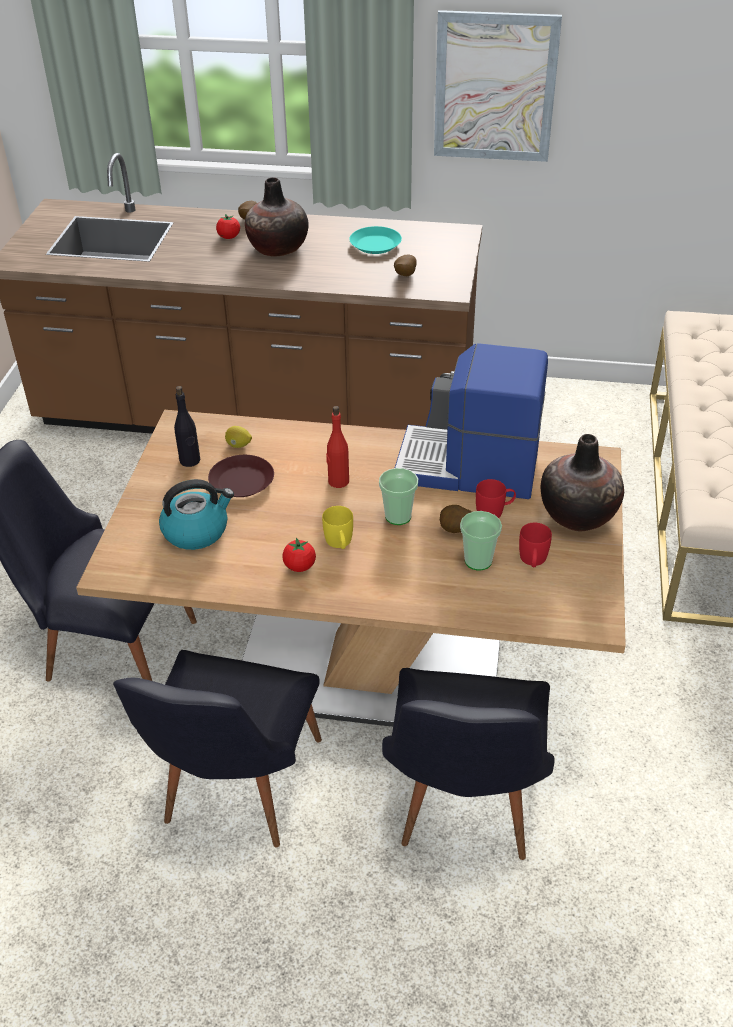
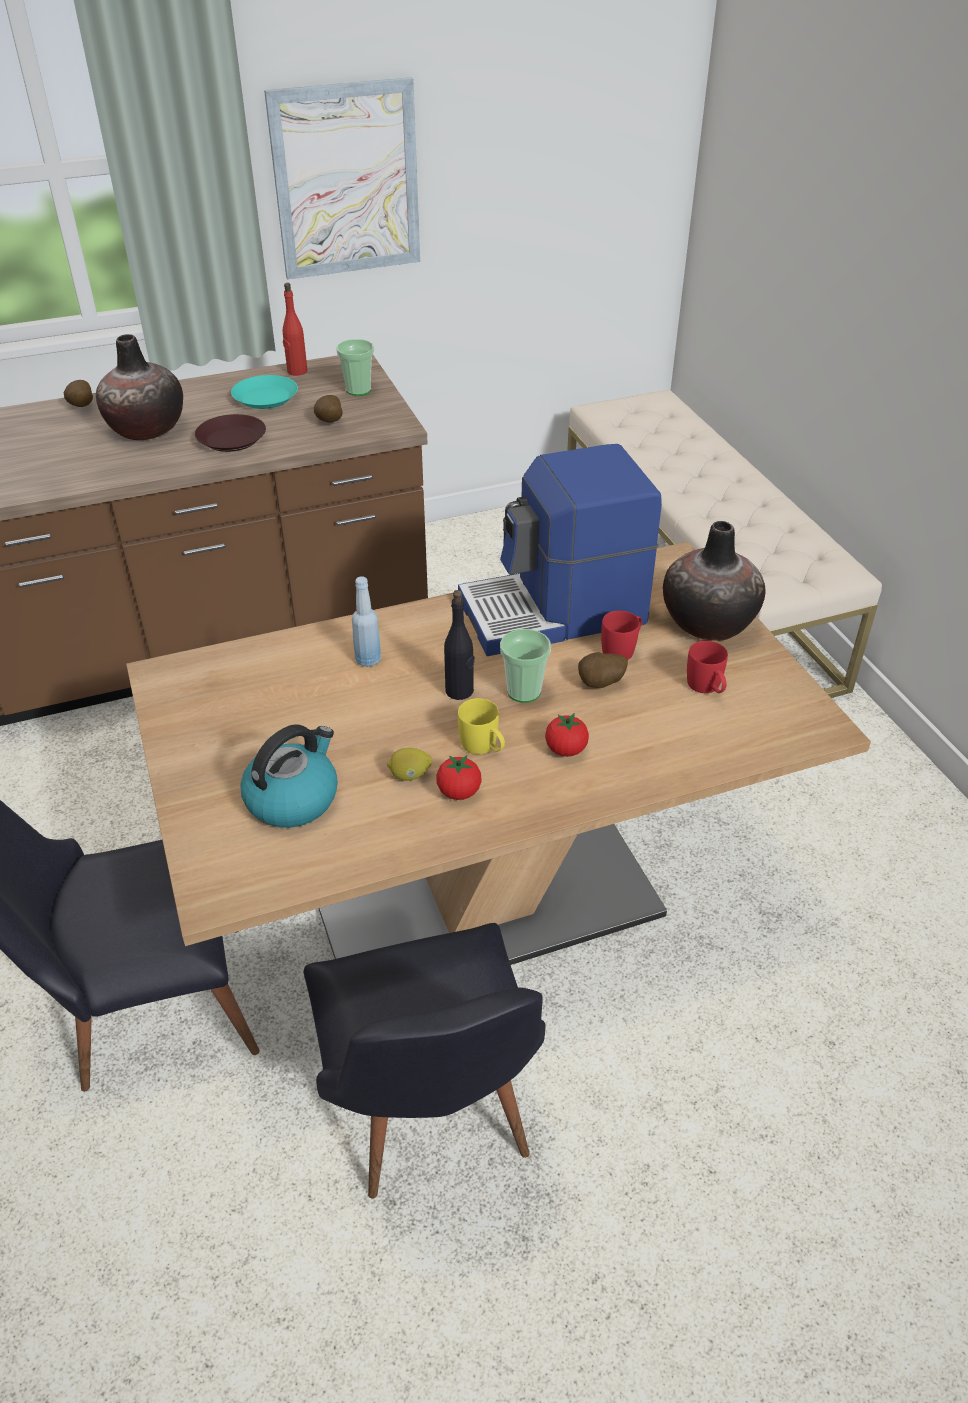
camera: 30 degrees left, 0 degrees up
black bottle [174,386,200,467] -> black bottle moved to [444,590,475,700]
brown plate [208,455,274,497] -> brown plate moved to [195,414,266,452]
tomato [216,214,240,239] -> tomato moved to [545,713,589,757]
lemon [225,426,252,448] -> lemon moved to [387,748,432,781]
red bottle [326,406,349,488] -> red bottle moved to [283,283,308,376]
black chair [382,668,555,860] -> none
cup [460,511,502,571] -> cup moved to [336,339,374,396]
none -> blue bottle [352,576,381,667]

